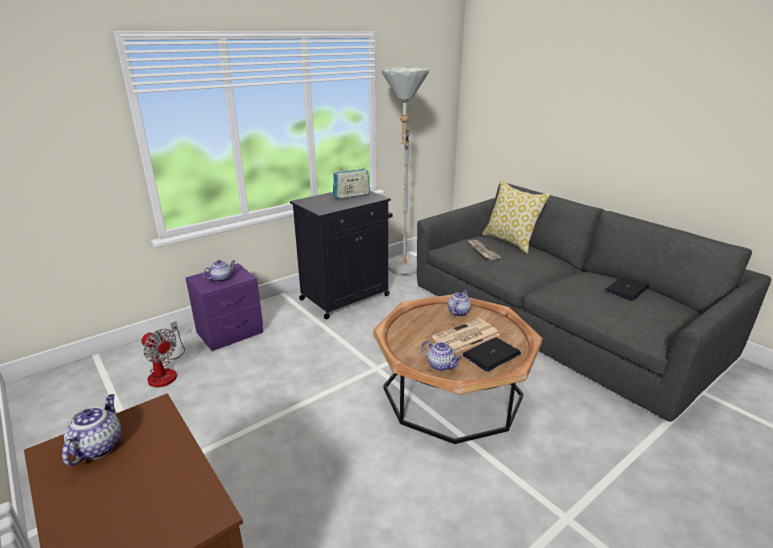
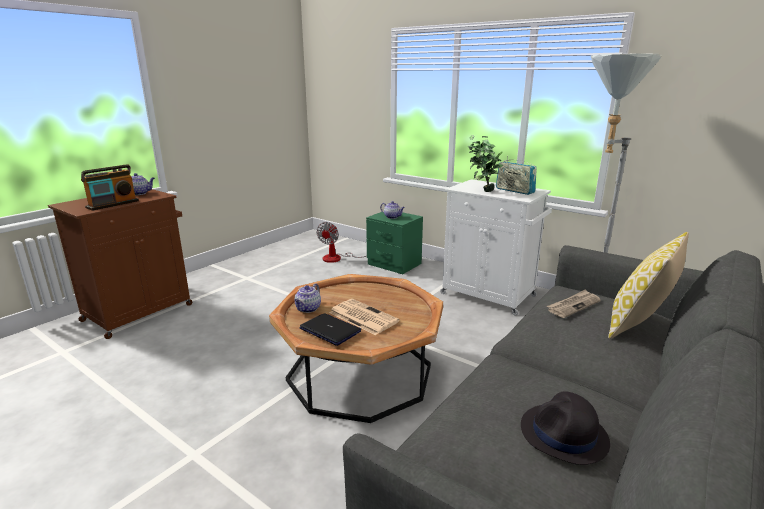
camera: 75 degrees right, 5 degrees down
purple nightstand [186,263,263,351] -> green nightstand [366,212,423,274]
black cabinet [290,191,393,319] -> white cabinet [440,179,552,315]
teapot [448,290,471,316] -> none
laptop [604,277,650,301] -> black hat [521,391,610,465]
none -> radio [81,164,139,211]
none -> potted plant [468,135,503,192]

